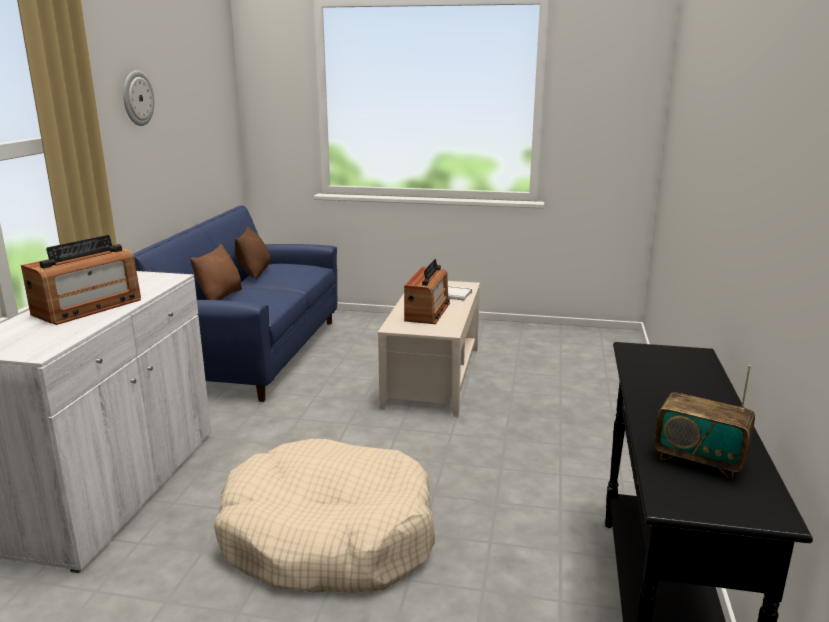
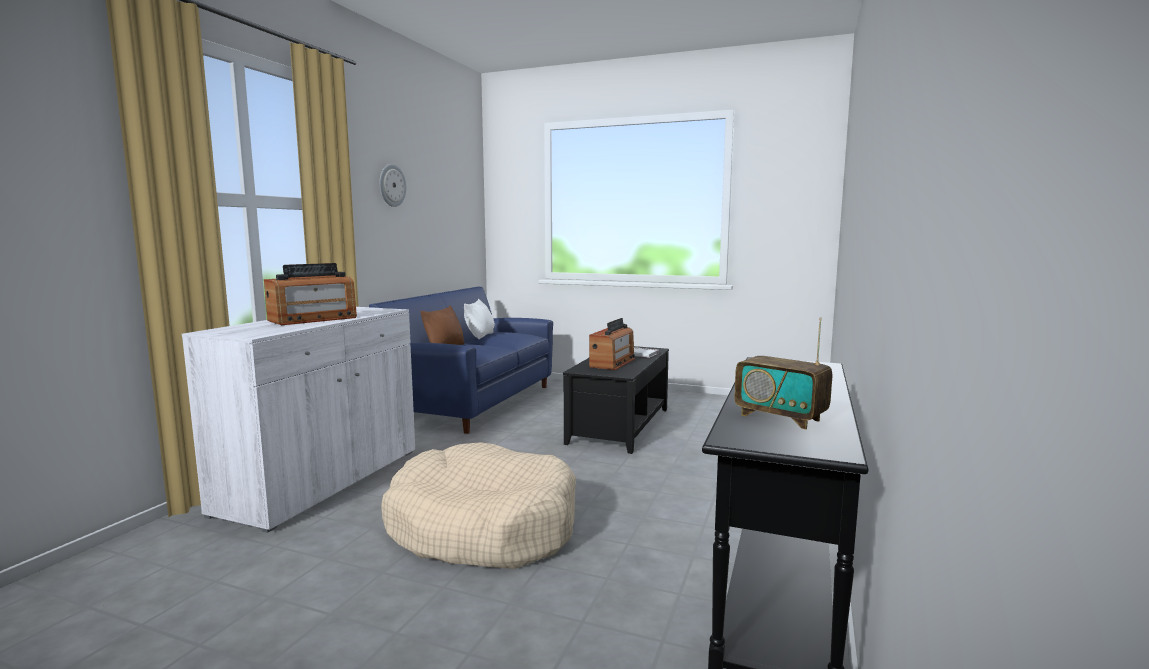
camera: 10 degrees right, 10 degrees down
brown pillow [235,226,270,280] -> white pillow [464,299,495,339]
beige coffee table [378,281,480,417] -> black coffee table [563,346,669,454]

